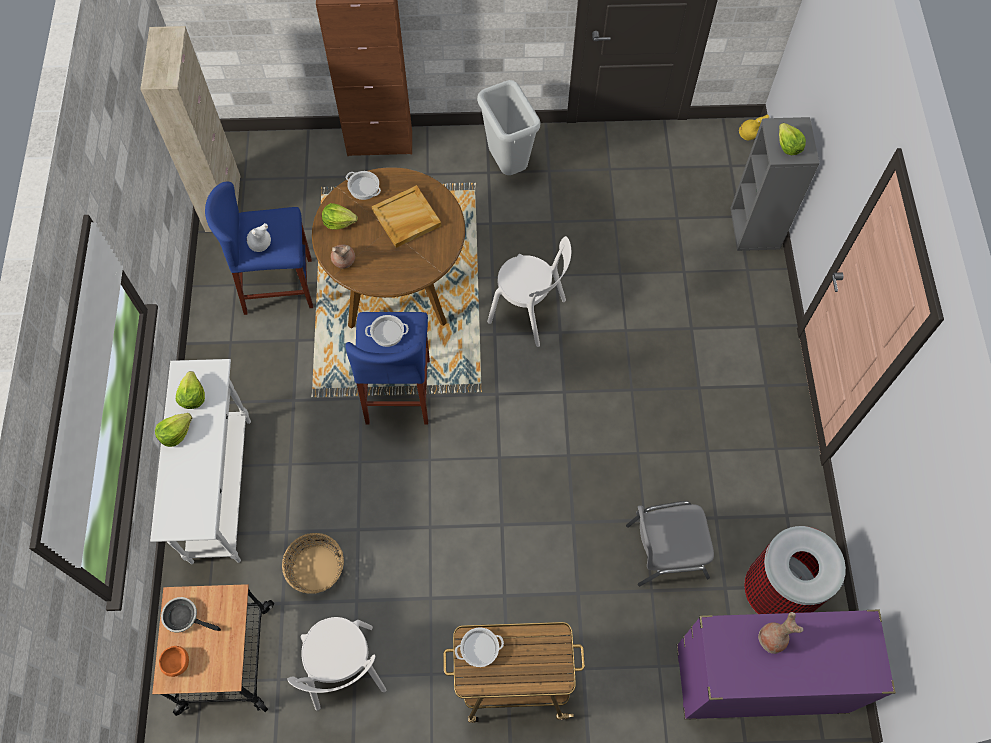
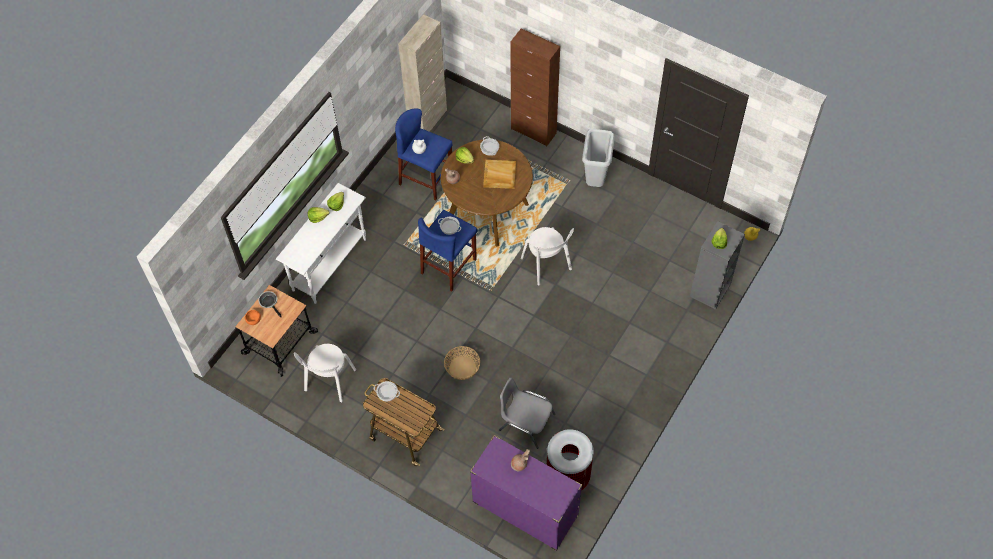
camera: 35 degrees right, 5 degrees down
basket [282,533,344,594] -> basket moved to [444,346,480,380]

